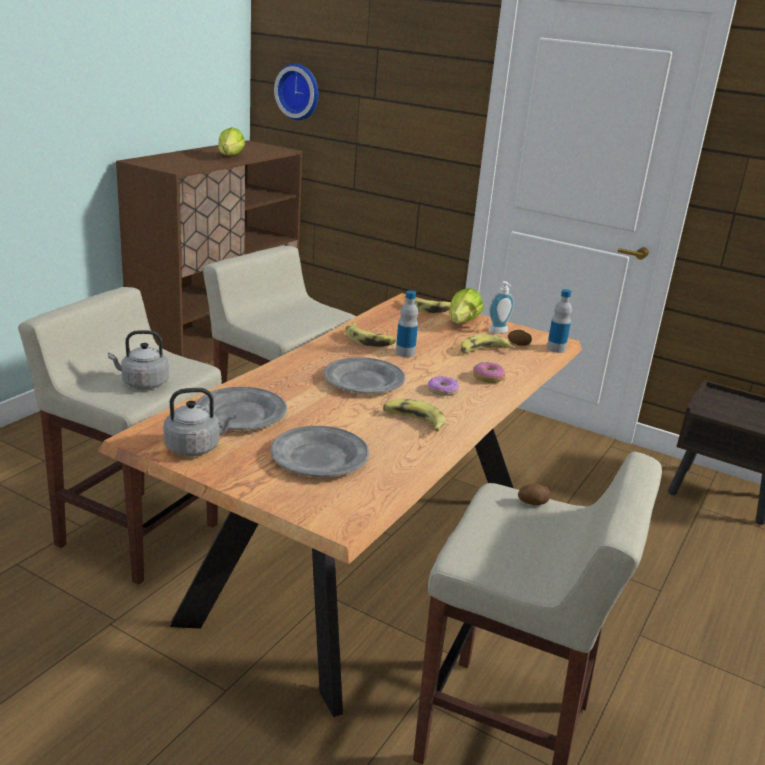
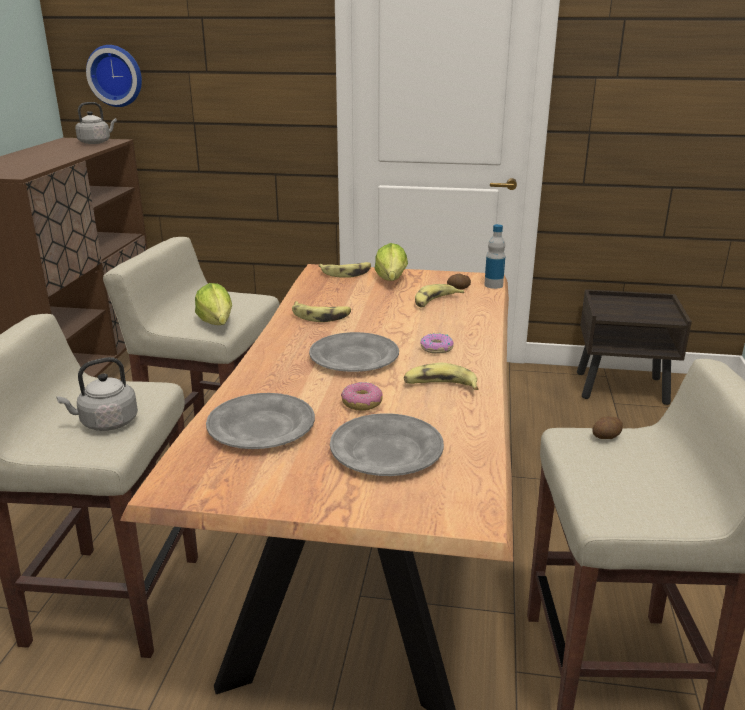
camera: 20 degrees left, 0 degrees up
grey kettle [163,388,236,456] -> grey kettle moved to [75,102,117,144]
lettuce [218,127,245,156] -> lettuce moved to [195,283,232,325]
bottle [396,290,418,357] -> none
donut [473,362,505,383] -> donut moved to [341,382,383,411]
soap dispenser [489,281,514,334] -> none

